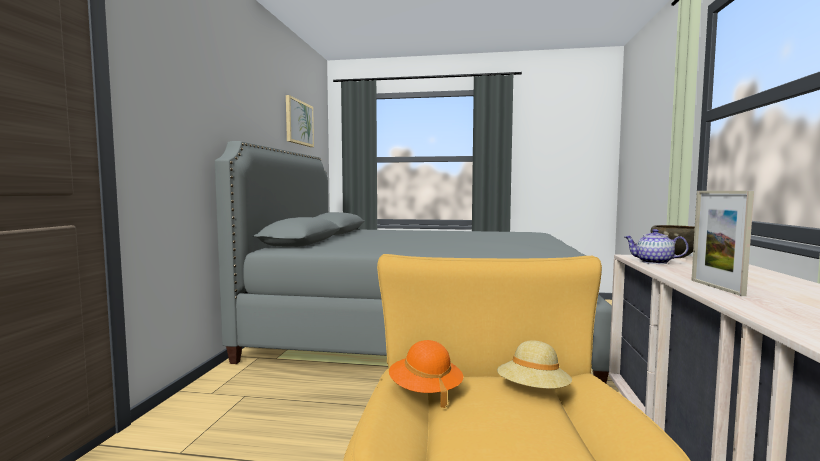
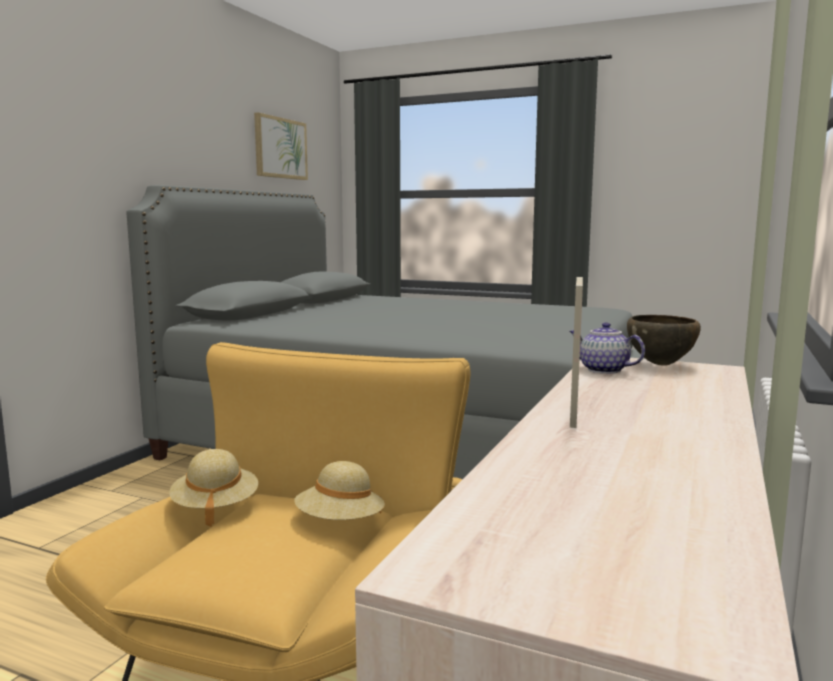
camera: 15 degrees right, 5 degrees up
orange hat [389,340,463,408] -> beige hat [169,449,258,527]

